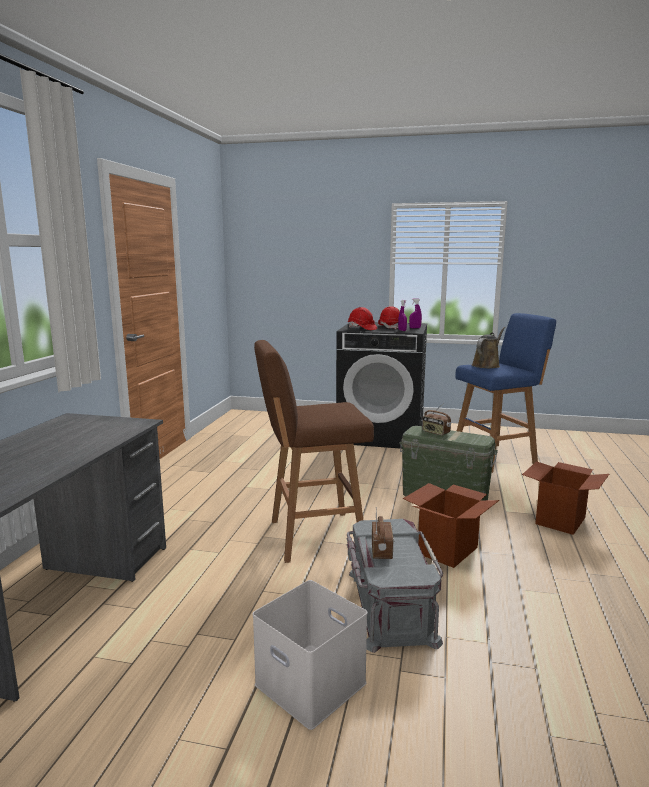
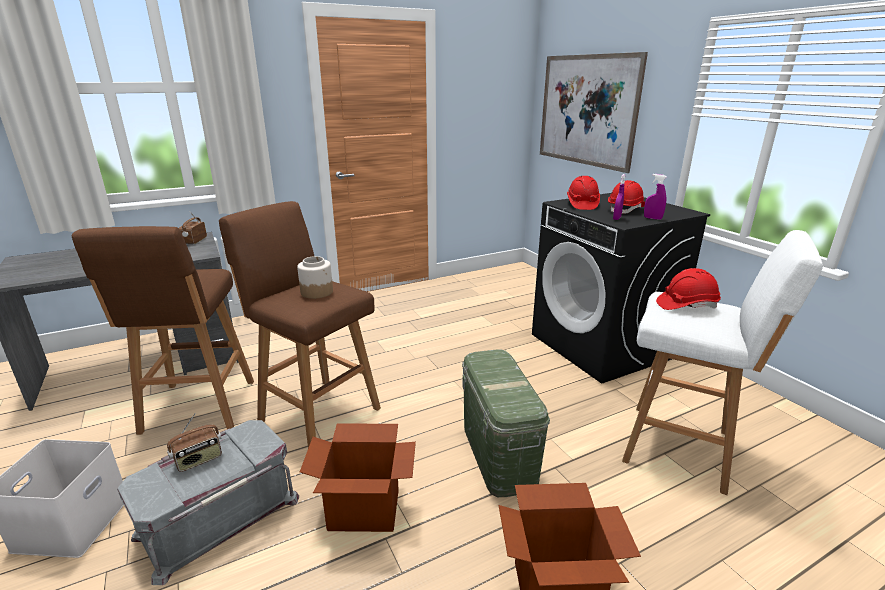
camera: 50 degrees right, 10 degrees up
radio [422,403,451,435] -> radio moved to [179,212,207,244]
blue stool [455,313,556,473] -> white stool [622,230,823,495]
brown watering can [472,327,505,368] -> red hard hat [656,268,721,310]
none -> brown stool [72,226,254,435]
none -> jar [297,256,333,299]
none -> picture [540,52,648,173]

